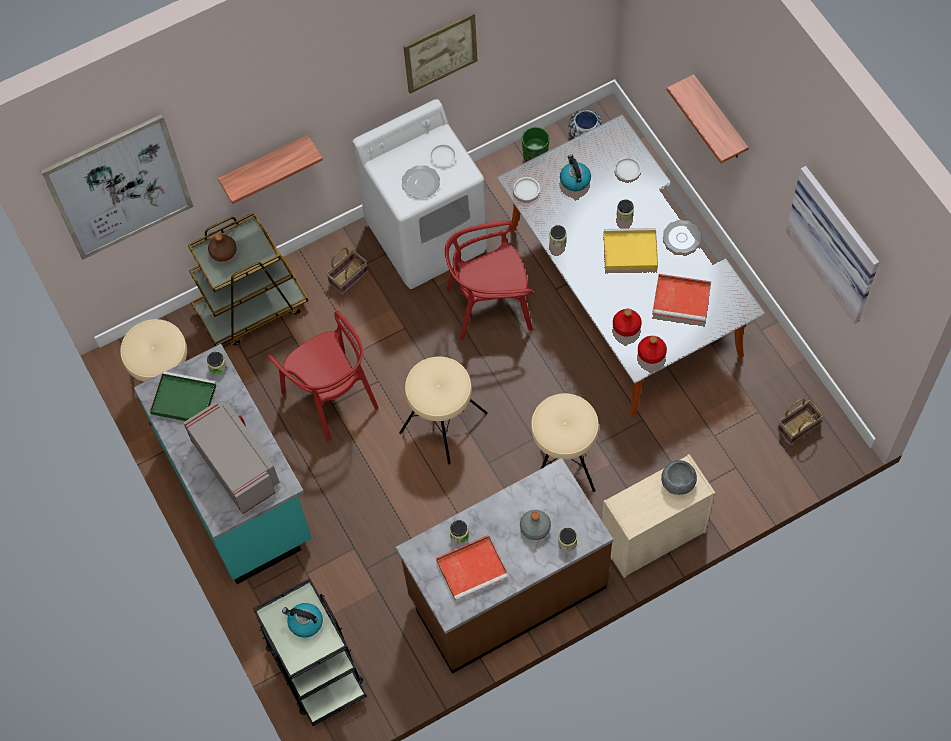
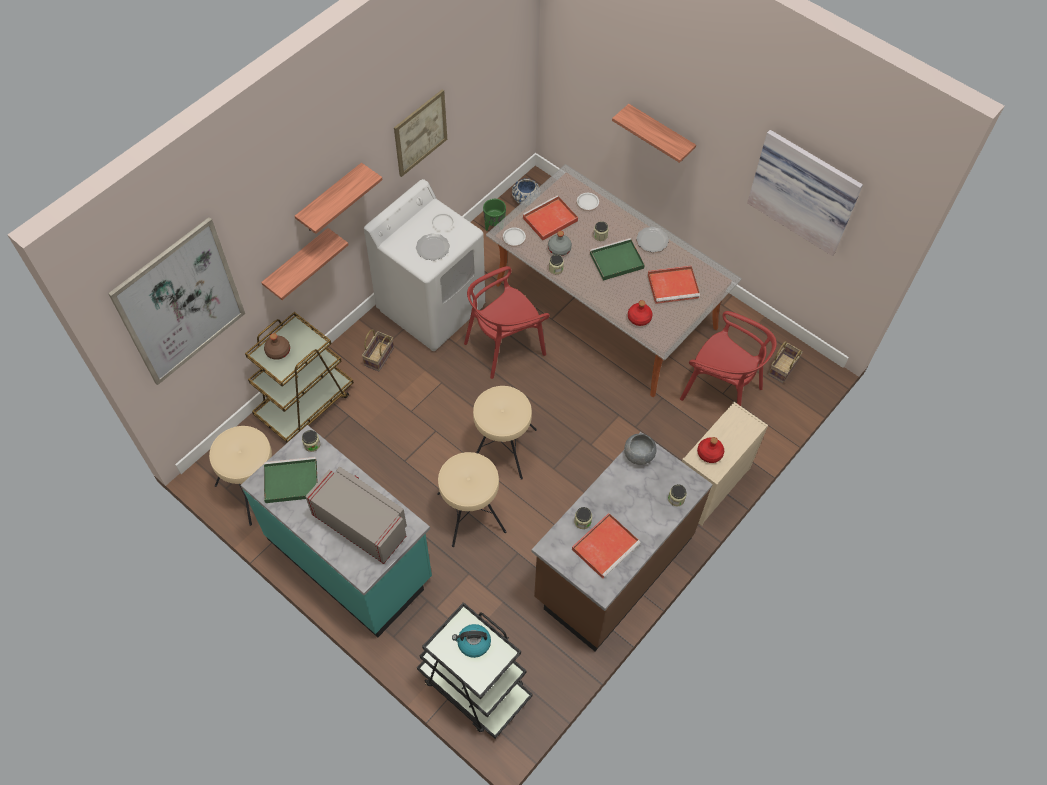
camera: 25 degrees left, 5 degrees down
red chair [267,311,378,441] -> red chair moved to [680,311,777,406]
grey bottle [520,510,551,540] -> grey bottle moved to [548,231,572,256]
beige stool [531,393,599,492] -> beige stool moved to [437,452,507,547]
kettle [560,154,591,191] -> red tray [522,195,578,240]
yellow tray [604,228,658,270] -> green tray [590,238,645,281]
red bottle [638,336,667,364] -> red bottle moved to [697,437,724,463]
grey bowl [661,460,697,495] -> grey bowl moved to [624,434,657,465]
none -> shelf [295,163,383,234]

